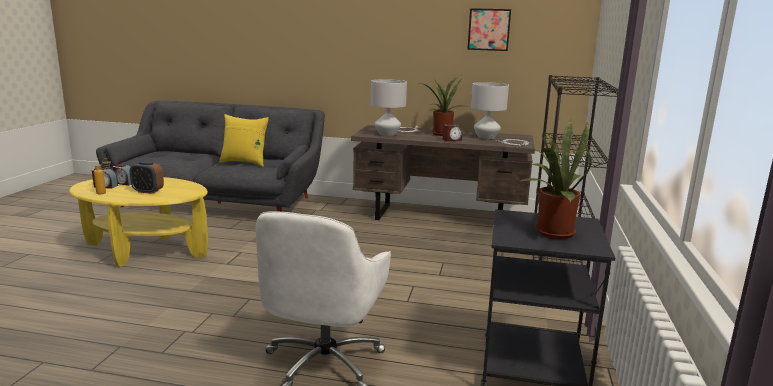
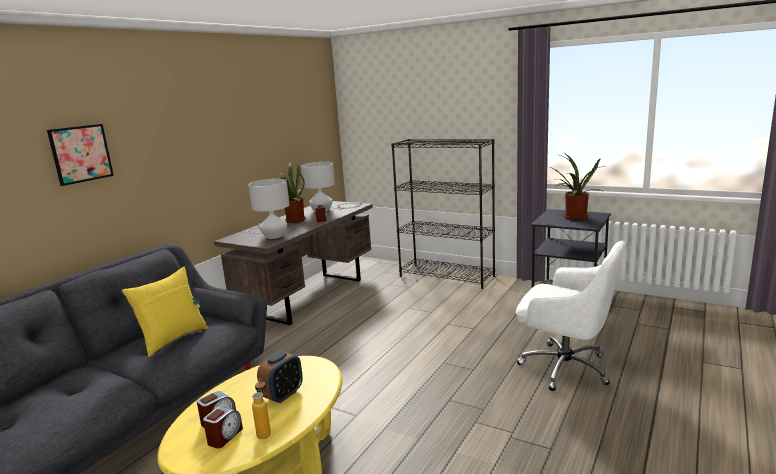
camera: 70 degrees left, 0 degrees up
picture [467,8,511,51] -> picture moved to [47,124,114,186]

